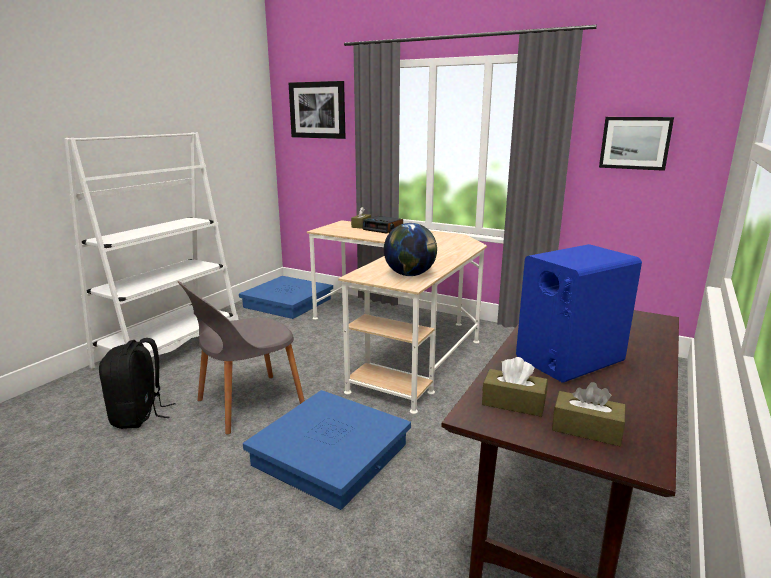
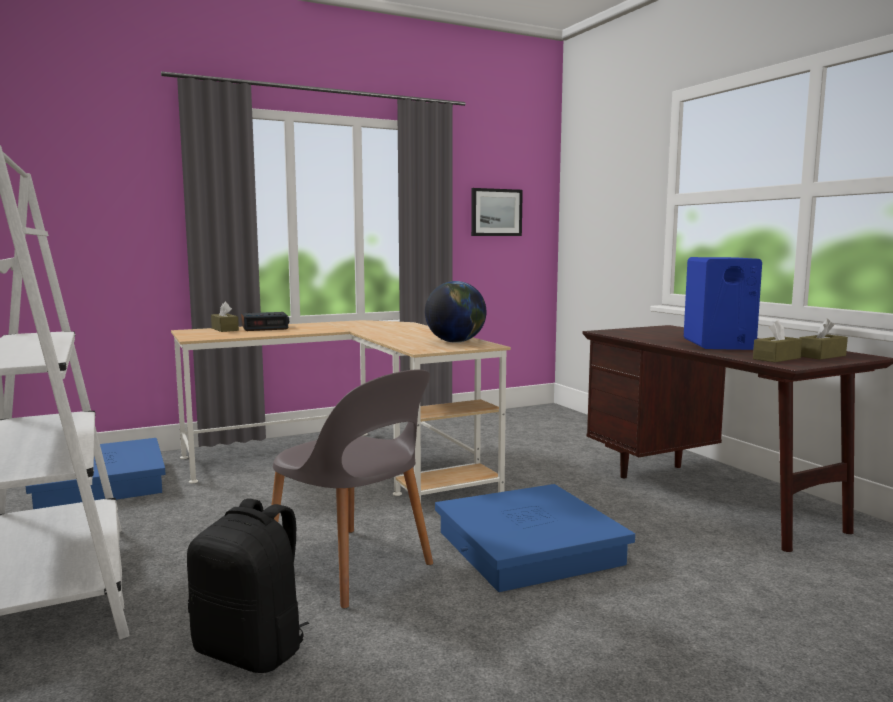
camera: 55 degrees left, 10 degrees down
grey chair [177,281,305,435] -> grey chair turned 45 degrees counterclockwise [272,369,433,609]
picture [289,81,346,139] -> none

